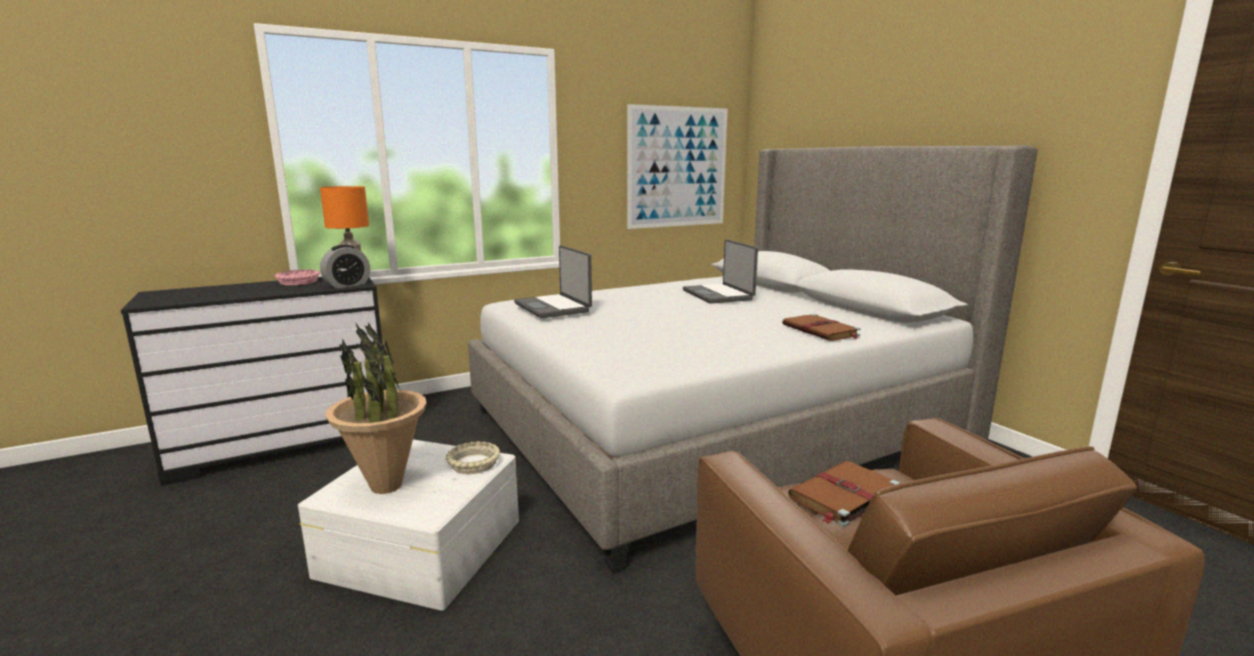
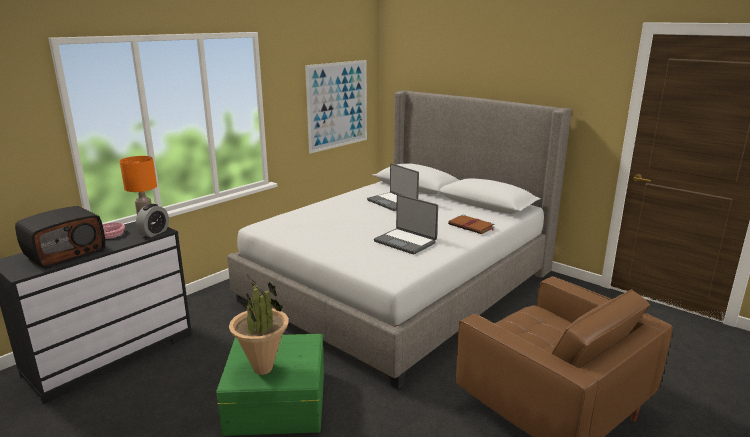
camera: 20 degrees left, 5 degrees up
white storage box [298,439,519,611] -> green storage box [216,334,324,436]
beige bowl [446,441,500,474] -> none
laptop [514,245,592,318] -> laptop moved to [374,194,438,255]
brown book [788,461,900,527] -> none
none -> radio [15,206,105,268]

